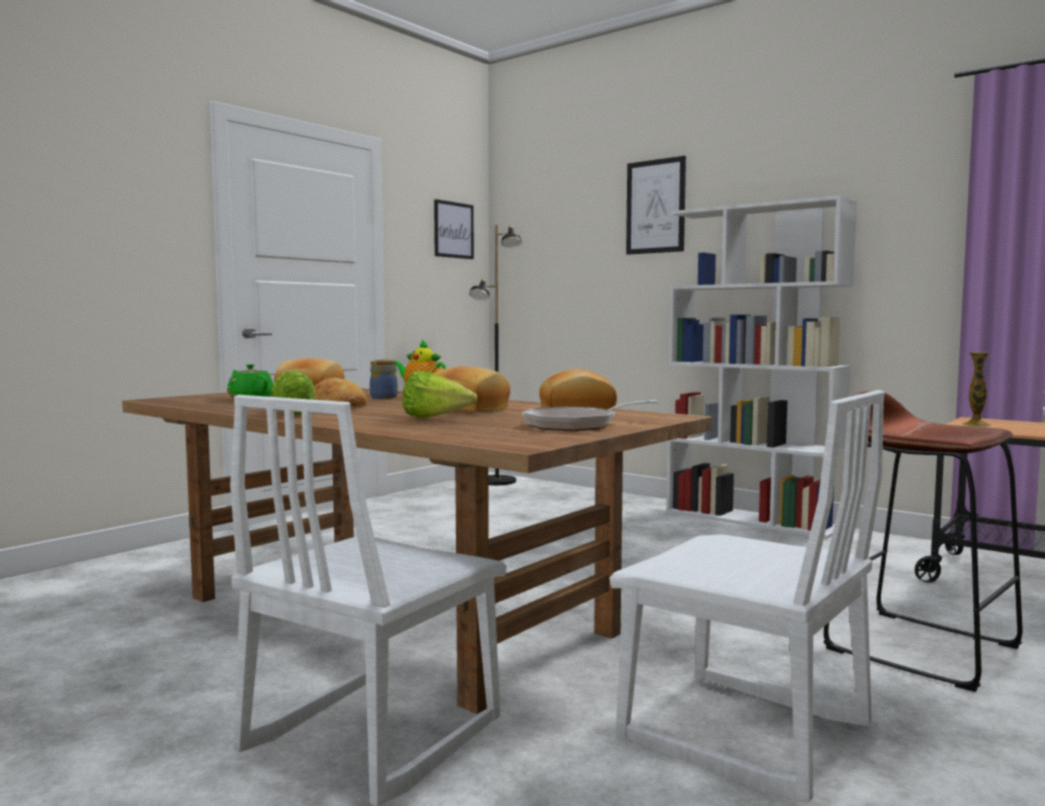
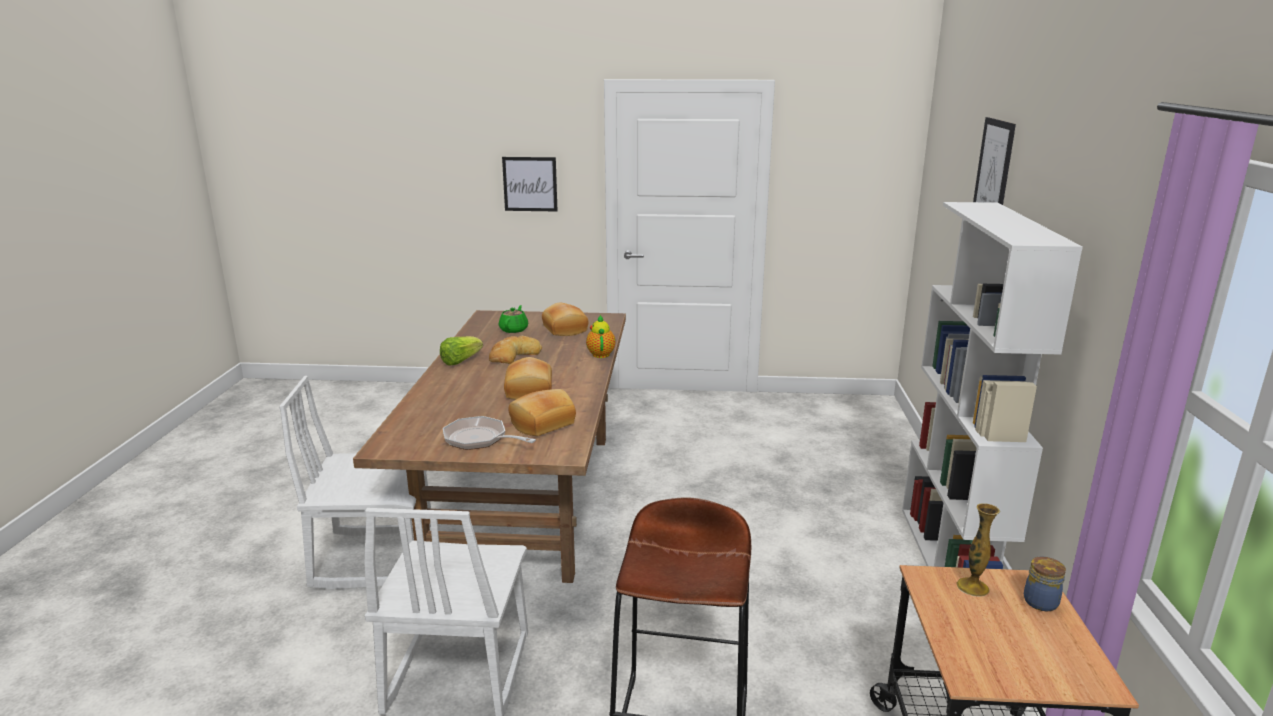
camera: 55 degrees right, 15 degrees up
jar [370,360,398,399] -> jar moved to [1024,556,1066,612]
lettuce [403,371,477,418] -> none
picture [434,199,474,259] -> picture moved to [502,157,558,211]
black floor lamp [469,225,522,485] -> none

